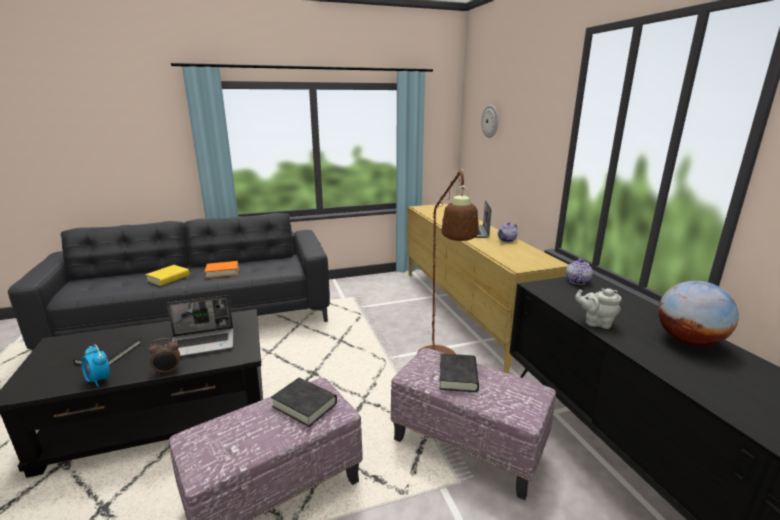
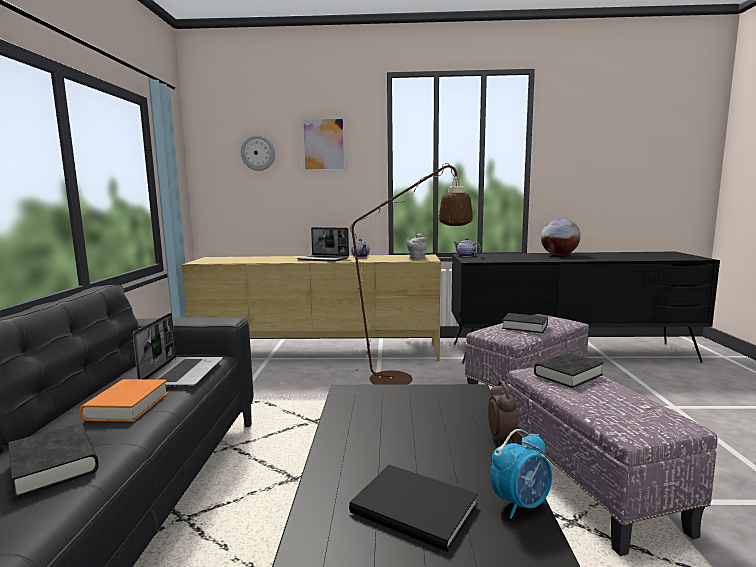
camera: 70 degrees left, 10 degrees down
yellow book [145,265,190,286] -> black book [8,424,99,499]
laptop [167,295,234,356] -> laptop moved to [133,313,223,388]
grey teapot [575,288,622,329] -> grey teapot moved to [407,233,426,259]
none -> picture [301,116,347,172]

